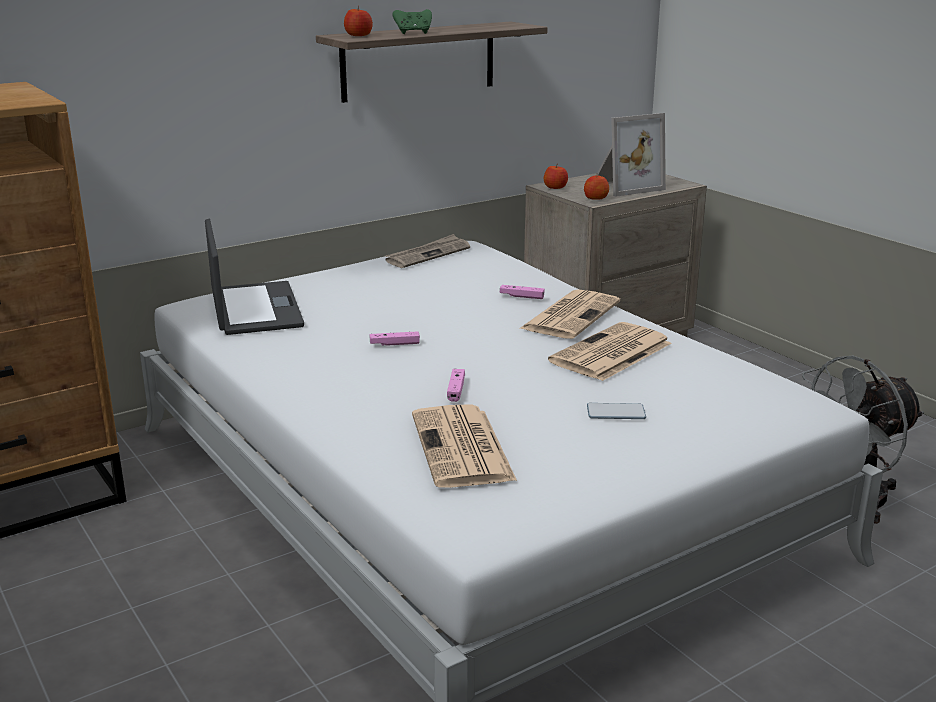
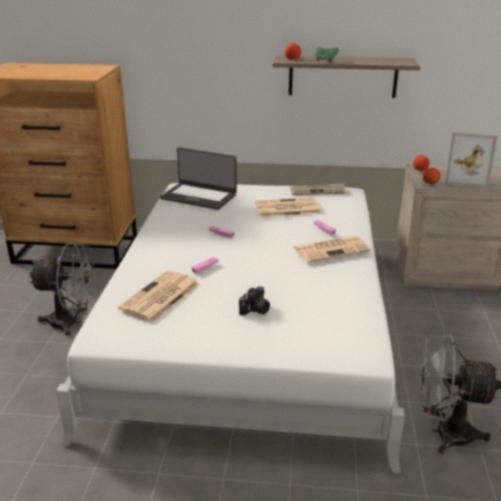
camera: 40 degrees right, 5 degrees up
laptop [205,219,304,335] -> laptop turned 90 degrees clockwise [160,147,237,210]
newspaper [548,322,672,381] -> newspaper moved to [255,198,321,217]
phone [587,403,646,419] -> camera [239,286,270,316]
none -> grey fan [29,242,96,336]

